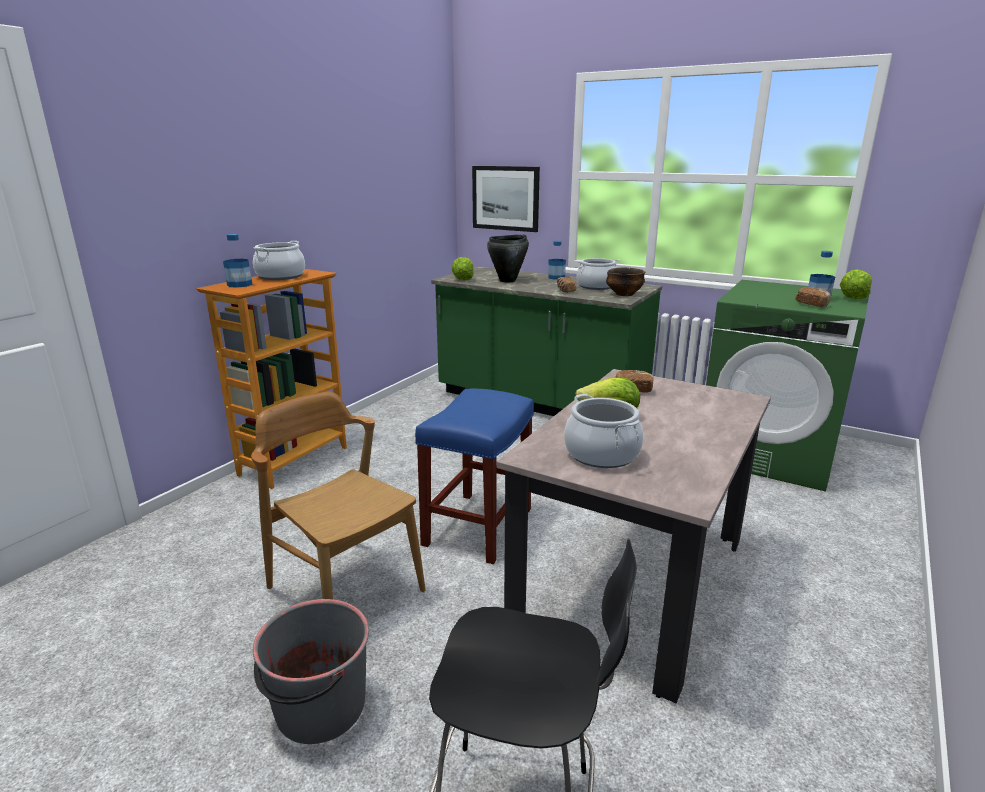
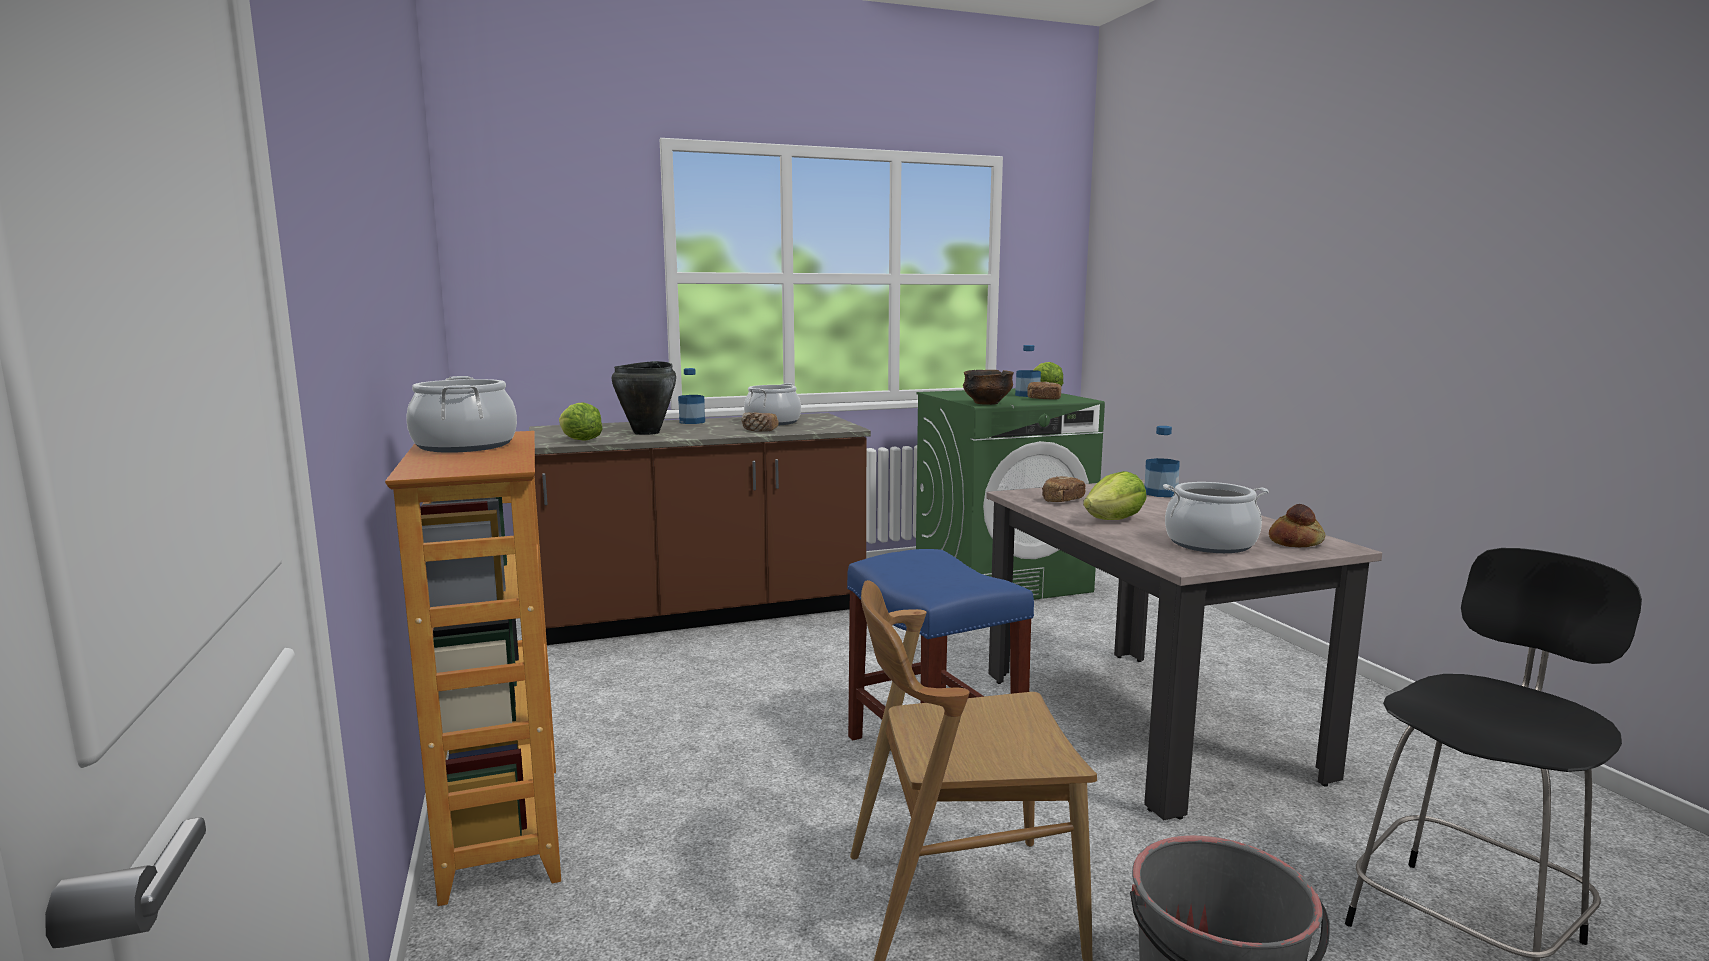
camera: 50 degrees left, 10 degrees down
bottle [223,234,253,288] -> bottle moved to [1145,426,1180,497]
green counter [431,266,662,416] -> brown counter [529,413,871,645]
picture [472,166,540,232] -> none
bowl [606,268,646,296] -> bowl moved to [963,370,1014,405]
none -> bread [1269,504,1325,547]

